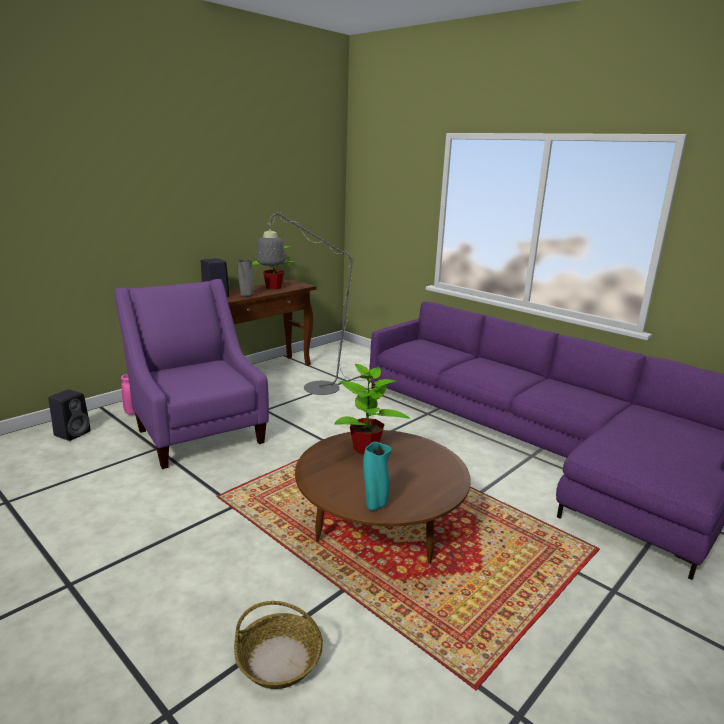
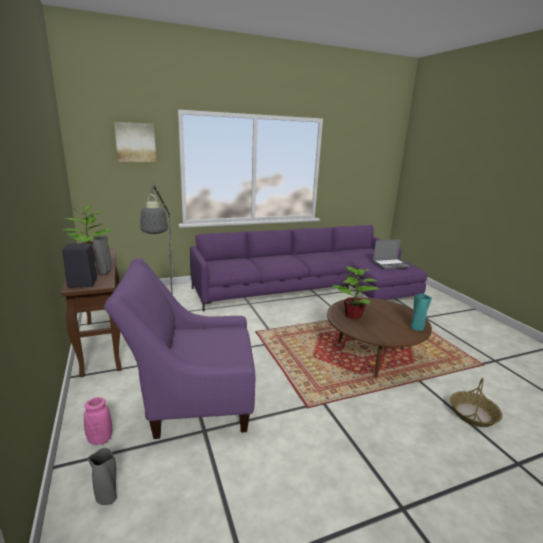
camera: 65 degrees left, 0 degrees up
black speaker [48,389,91,441] -> grey vase [88,448,116,505]
none -> picture [114,122,156,162]
none -> laptop [373,239,410,269]

